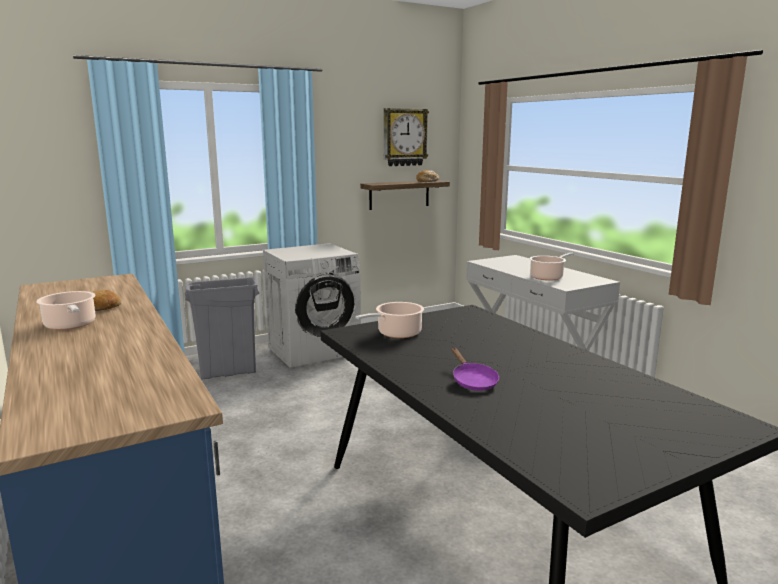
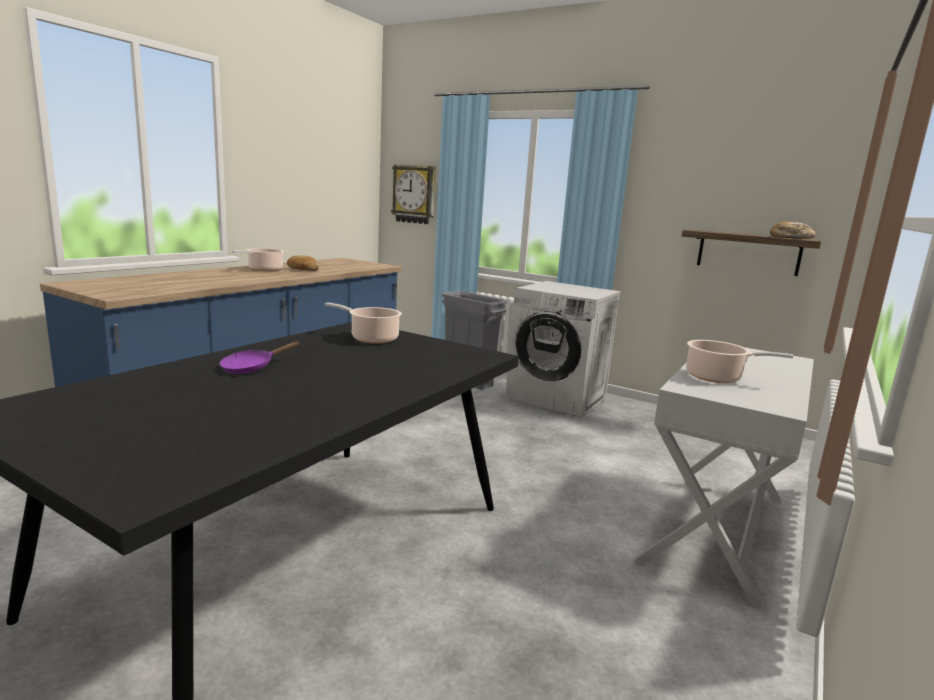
camera: 60 degrees right, 0 degrees up
wall clock [384,108,429,166] -> wall clock moved to [391,165,436,224]

